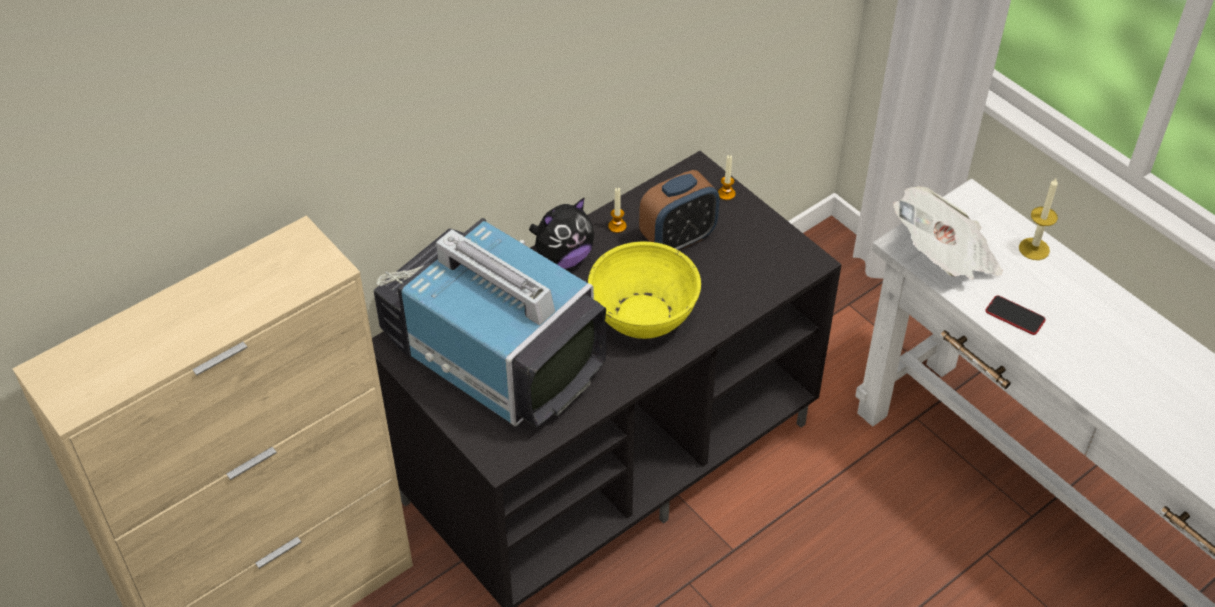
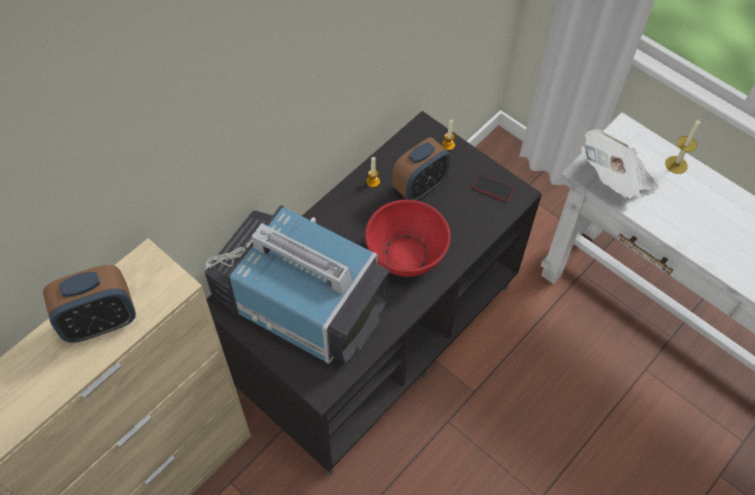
camera: 10 degrees left, 10 degrees up
plush toy [529,197,594,269] -> none
yellow bowl [588,242,701,339] -> red bowl [365,200,451,277]
phone [985,295,1046,335] -> phone moved to [472,174,514,201]
none -> alarm clock [43,265,136,343]

